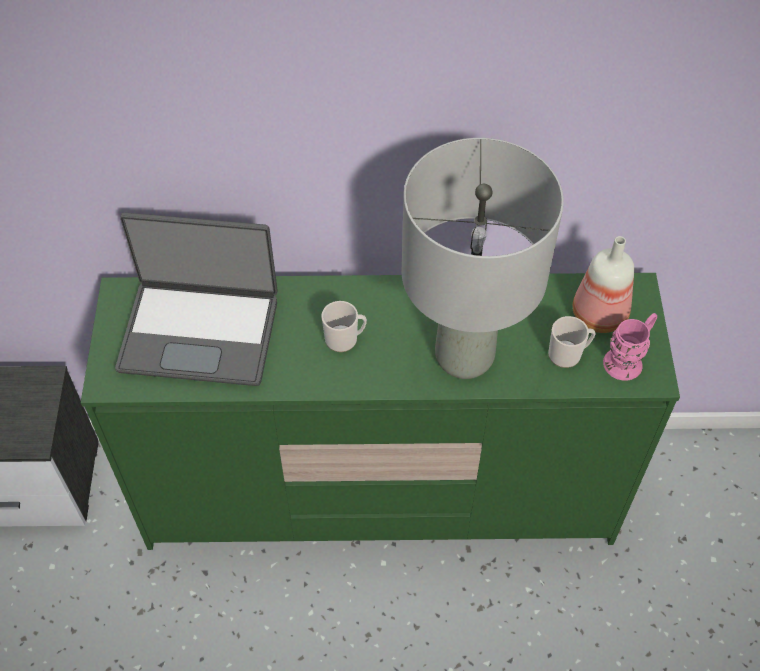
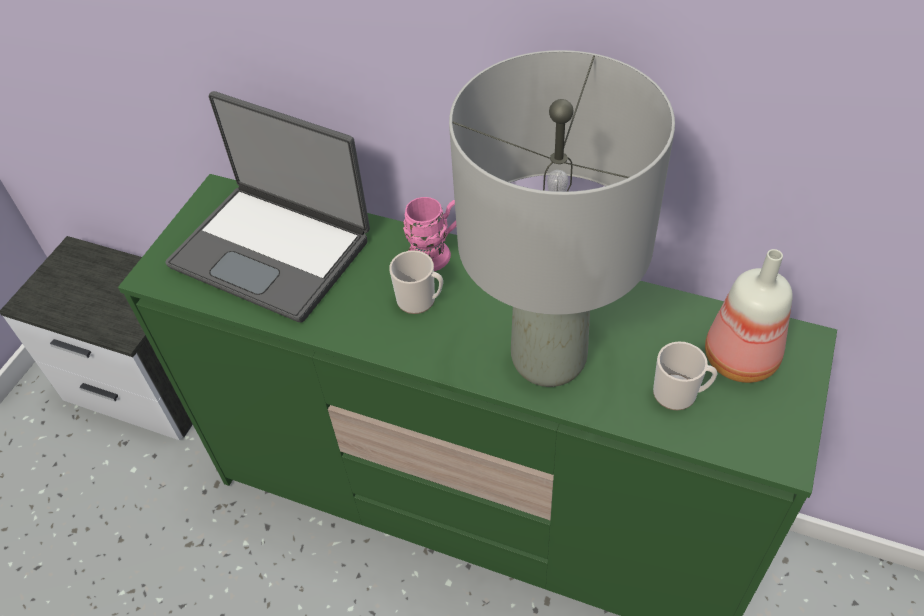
camera: 25 degrees right, 5 degrees down
pink mug [603,313,657,381] -> pink mug moved to [403,197,456,271]

